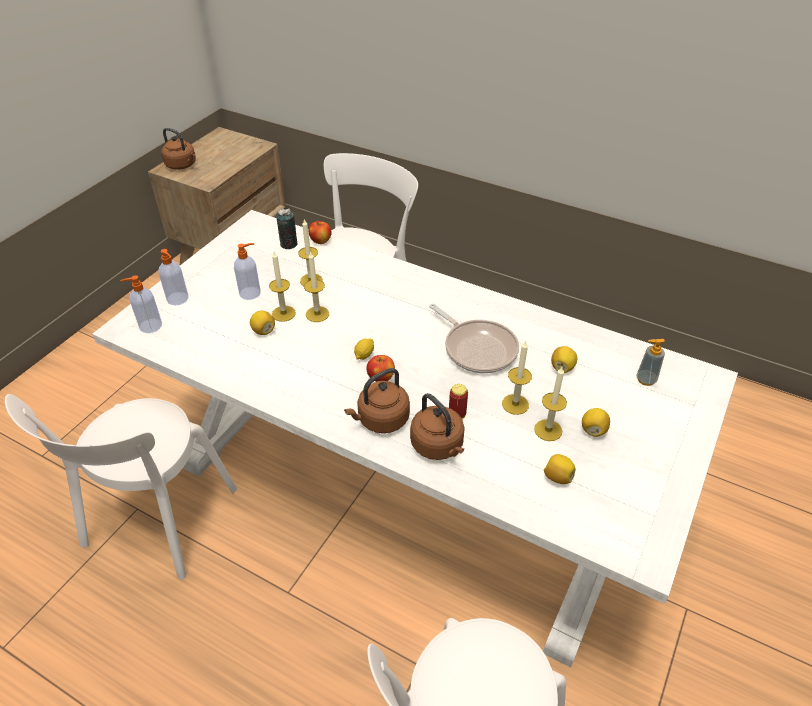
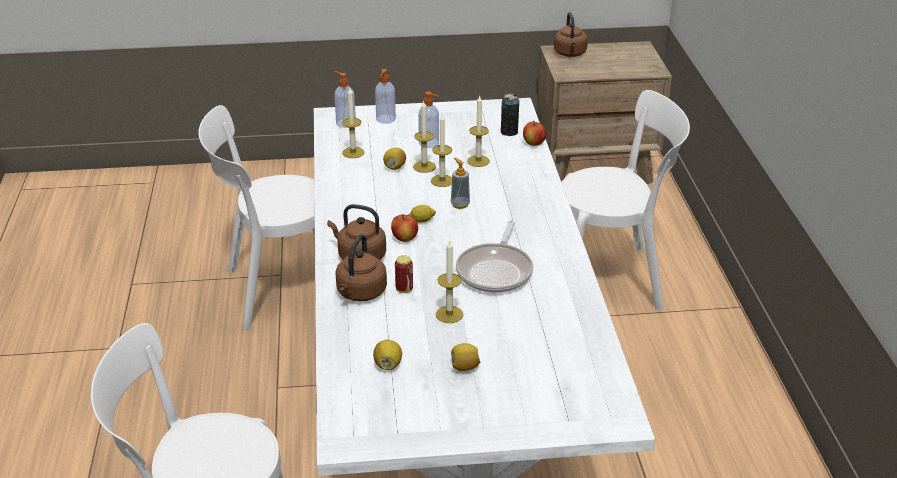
camera: 55 degrees right, 10 degrees down
candle [534,367,567,441] -> candle moved to [342,88,365,158]
lemon [551,346,577,373] -> none
soap dispenser [636,339,665,386] -> soap dispenser moved to [451,158,470,209]

